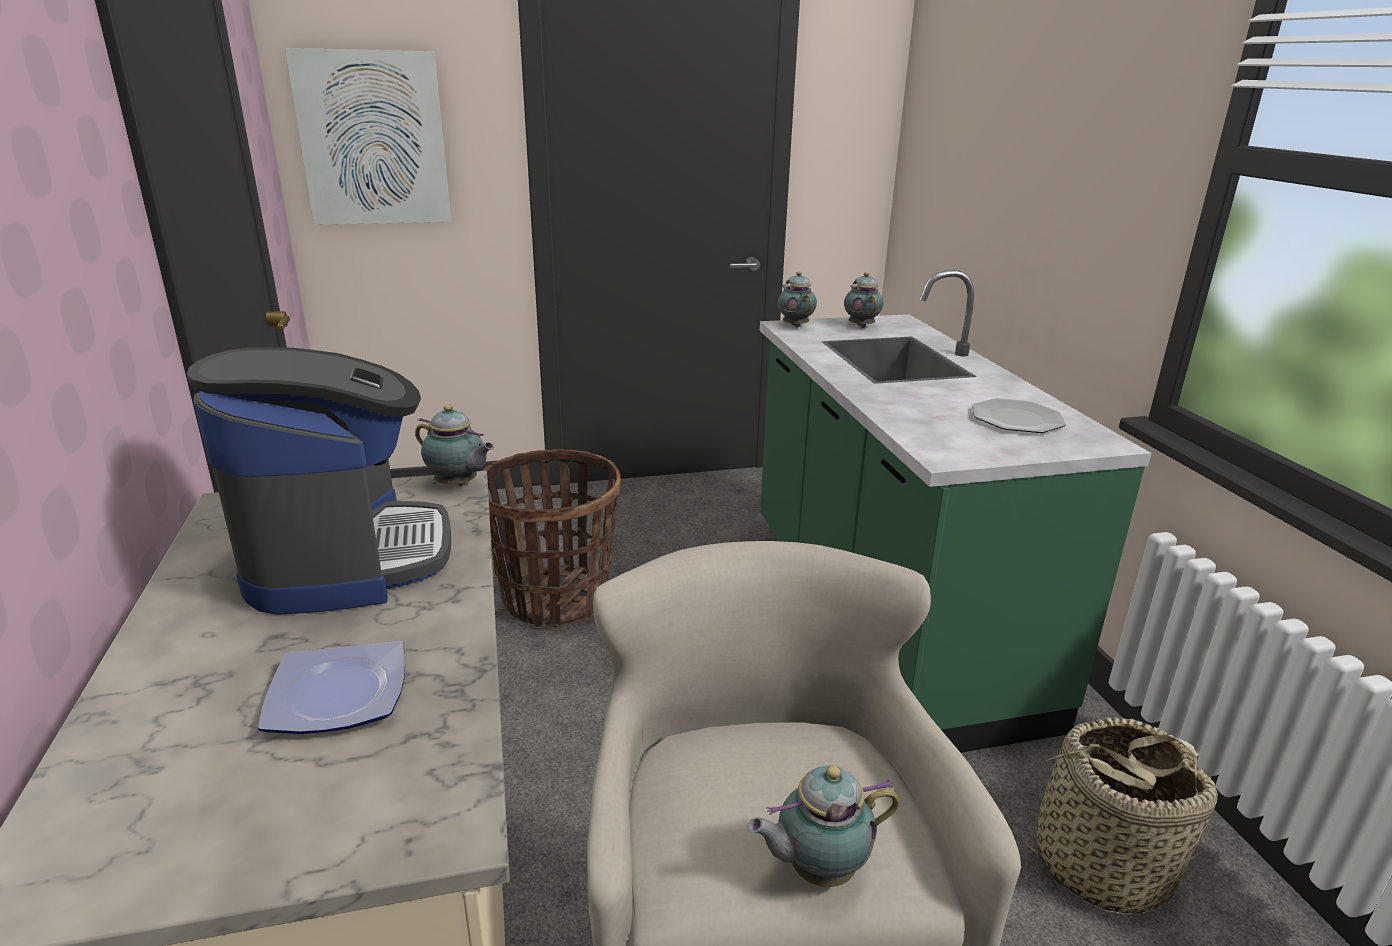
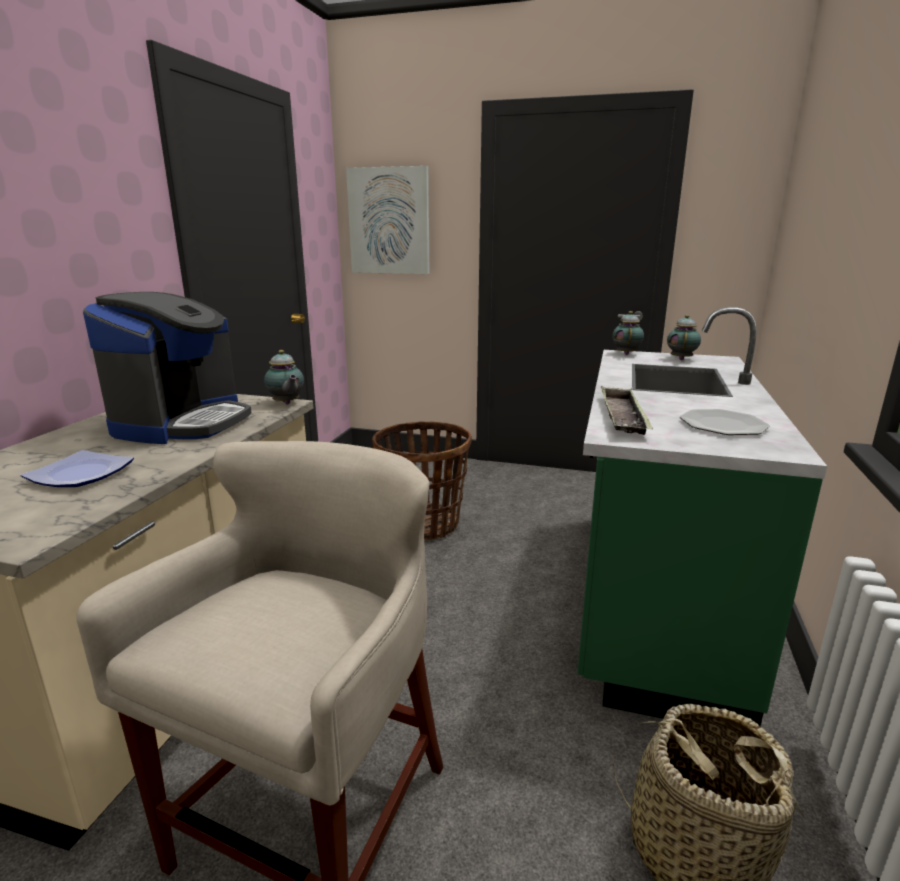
camera: 30 degrees right, 5 degrees down
teapot [748,765,900,887] -> none
none -> tray [601,386,653,435]

